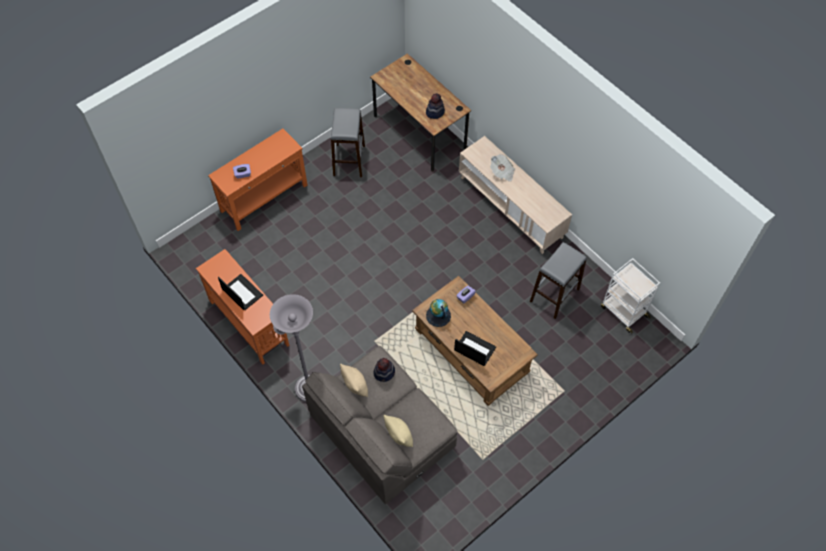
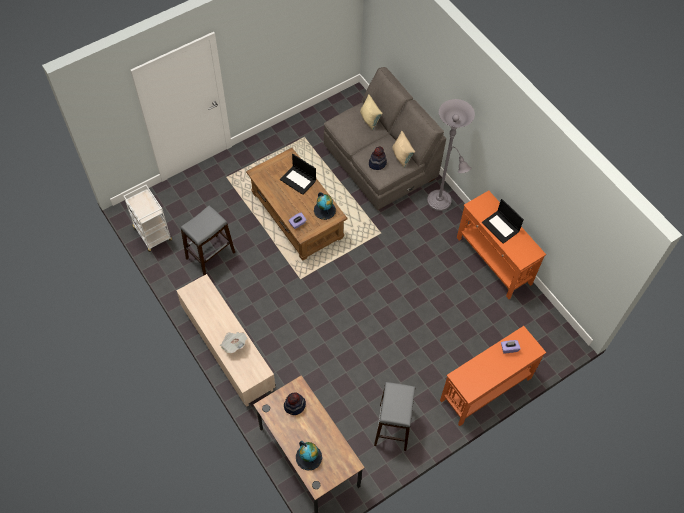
camera: 175 degrees left, 0 degrees up
none -> globe [296,441,322,471]

